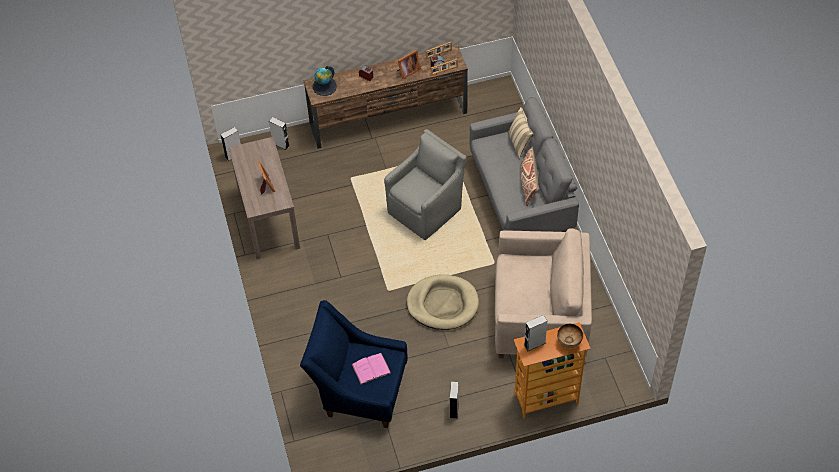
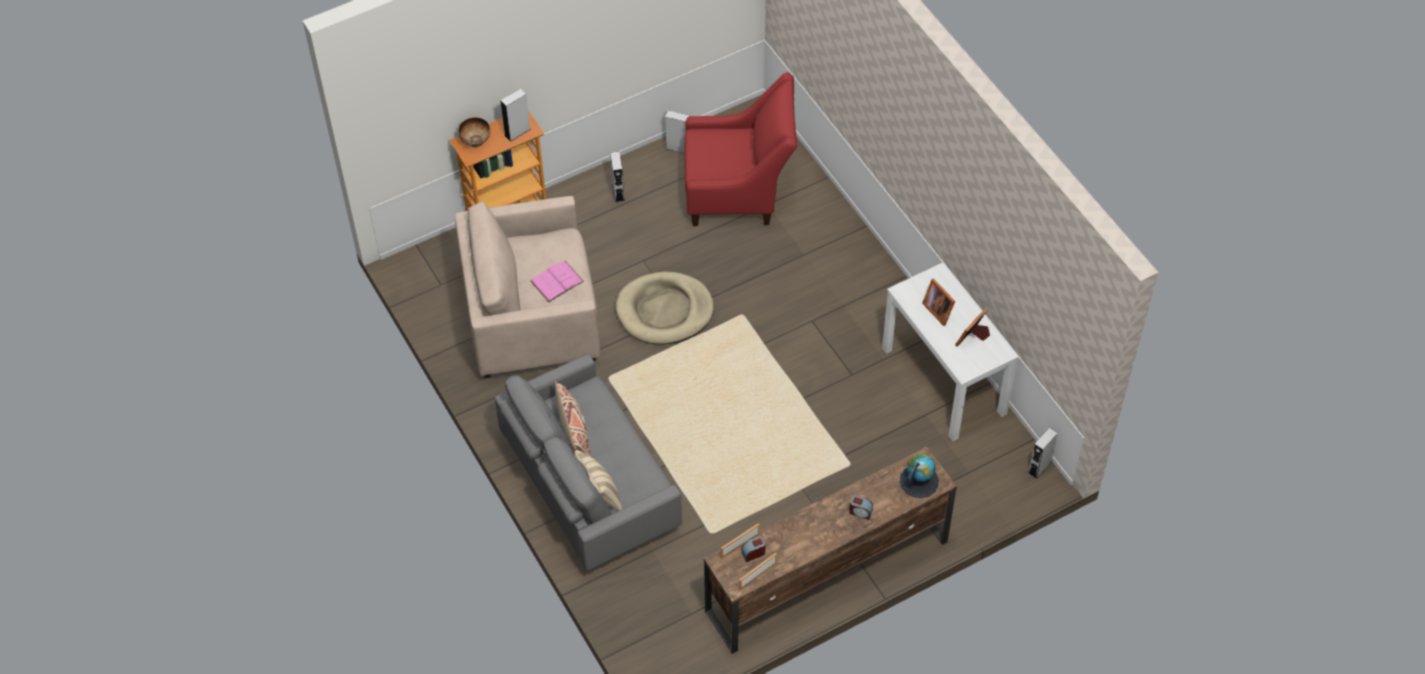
camera: 165 degrees right, 0 degrees up
brown console table [228,137,300,259] -> white console table [882,262,1019,441]
grey speaker [269,117,290,150] -> grey speaker moved to [665,110,690,154]
blue armchair [300,300,408,428] -> red armchair [685,73,797,226]
pink book [352,353,391,384] -> pink book moved to [530,261,584,302]
grey armchair [384,129,466,240] -> none
picture frame [397,50,421,79] -> picture frame moved to [955,308,990,347]

